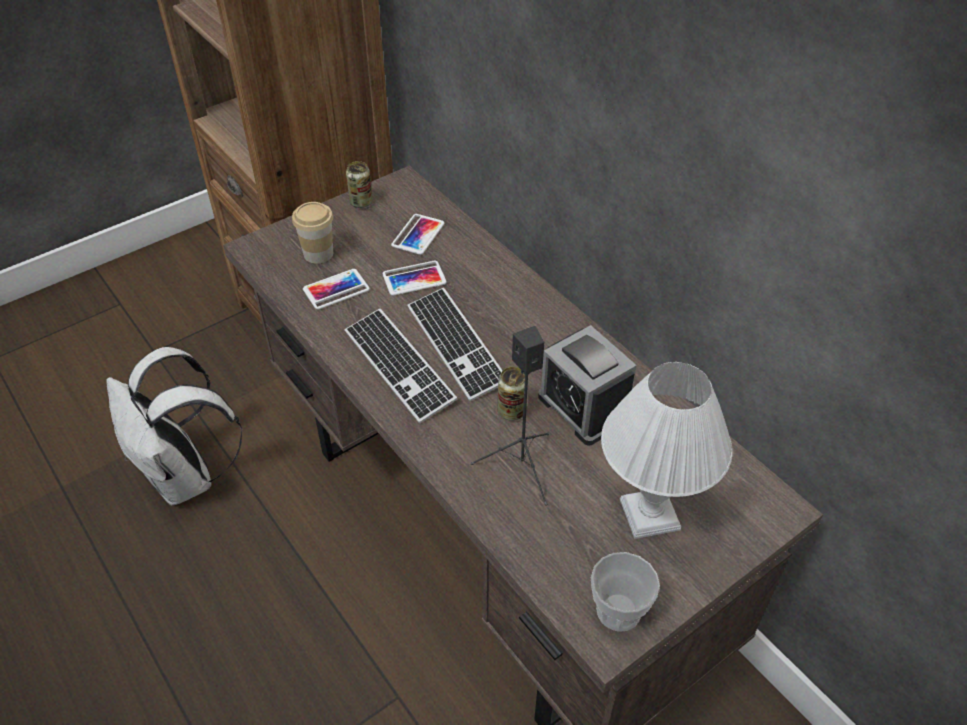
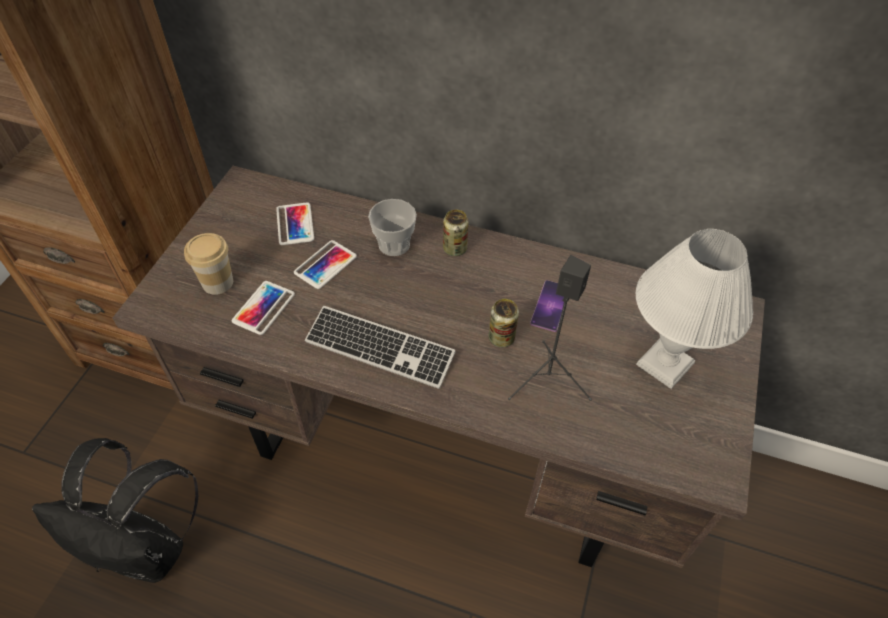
camera: 35 degrees left, 5 degrees up
white backpack [106,347,243,505] -> black backpack [32,438,198,583]
can [346,161,373,208] -> can moved to [443,210,468,256]
keyboard [407,288,503,401] -> none
alarm clock [538,325,637,446] -> phone [530,280,564,332]
cup [591,552,660,632] -> cup moved to [368,199,417,256]

